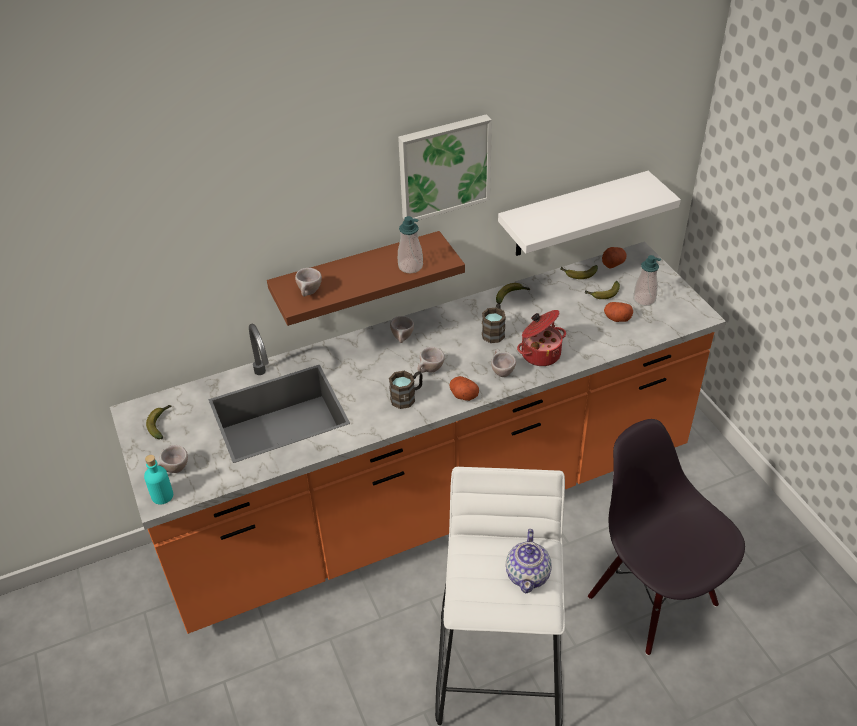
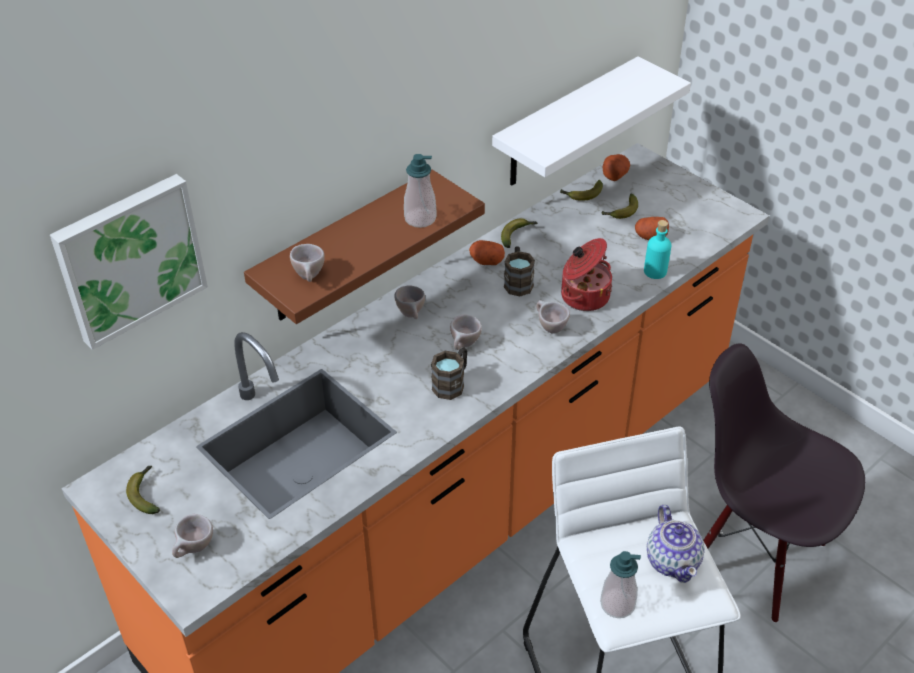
camera: 20 degrees left, 0 degrees up
turquoise bottle [144,455,173,504] -> turquoise bottle moved to [644,220,671,279]
picture [398,114,492,220] -> picture moved to [50,174,208,350]
potato [449,376,479,401] -> potato moved to [469,240,505,265]
soap dispenser [633,255,661,306] -> soap dispenser moved to [600,551,641,618]

